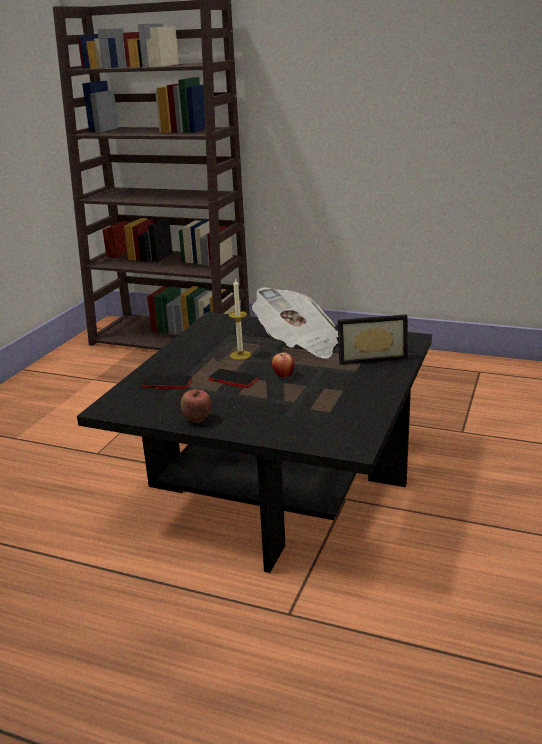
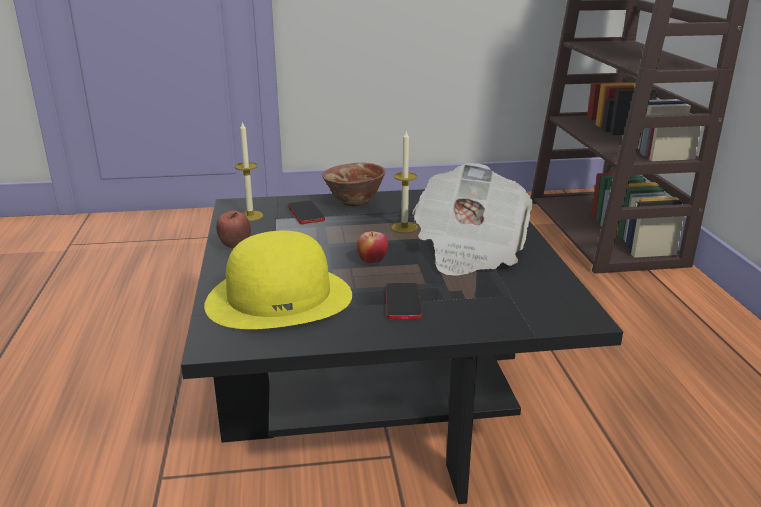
camera: 60 degrees right, 0 degrees up
phone [208,369,258,388] -> phone moved to [386,283,422,319]
picture frame [338,314,408,365] -> none
none -> yellow hat [204,231,352,329]
none -> candle [235,121,263,221]
none -> bowl [322,163,385,206]

